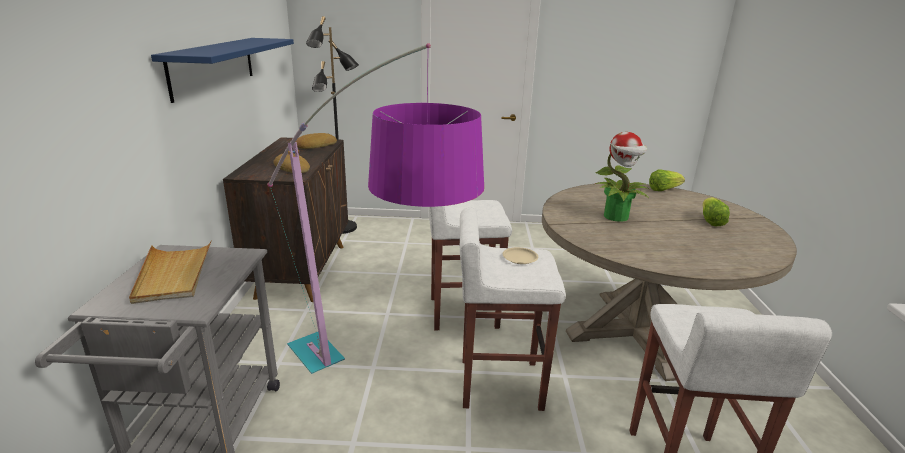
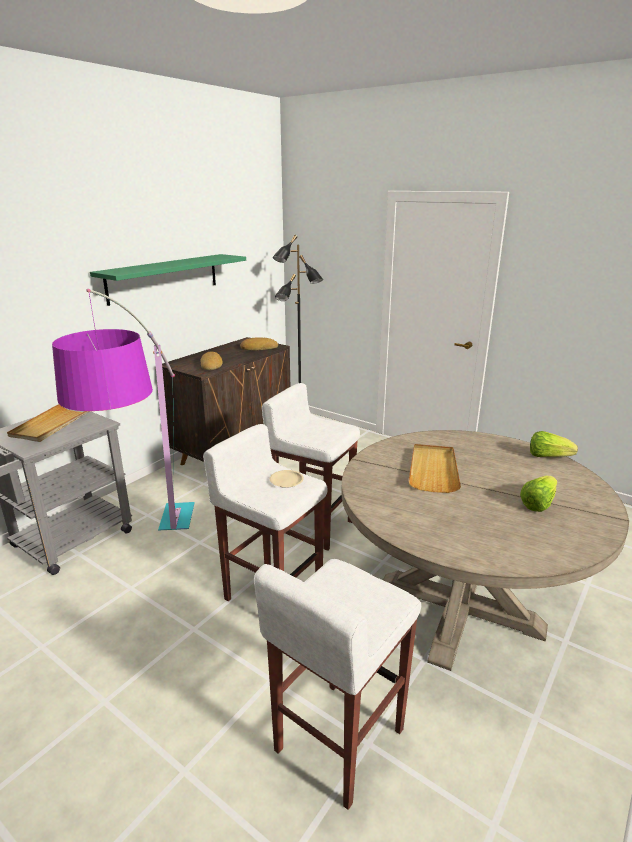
camera: 35 degrees right, 0 degrees up
blue shelf [151,38,294,103] -> green shelf [90,254,246,306]
potted plant [595,132,649,222] -> beige tray [408,444,461,493]

